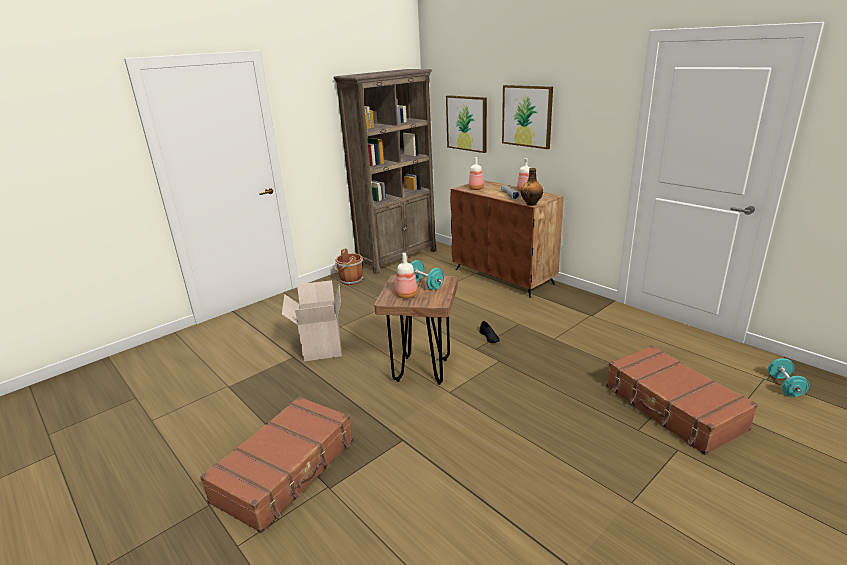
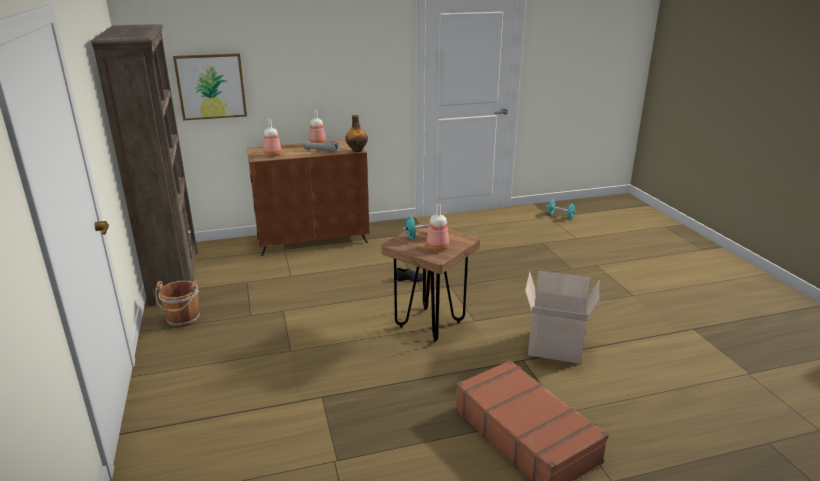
camera: 65 degrees left, 0 degrees up
cardboard box [282,280,342,361] -> cardboard box moved to [525,271,599,364]
picture [502,85,553,149] -> none
brown suitcase [606,345,758,455] -> none

